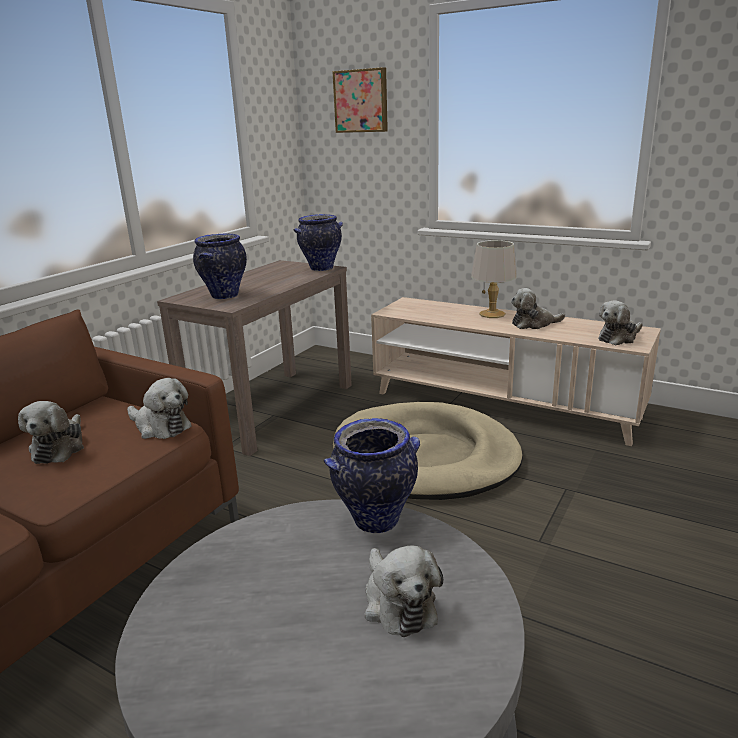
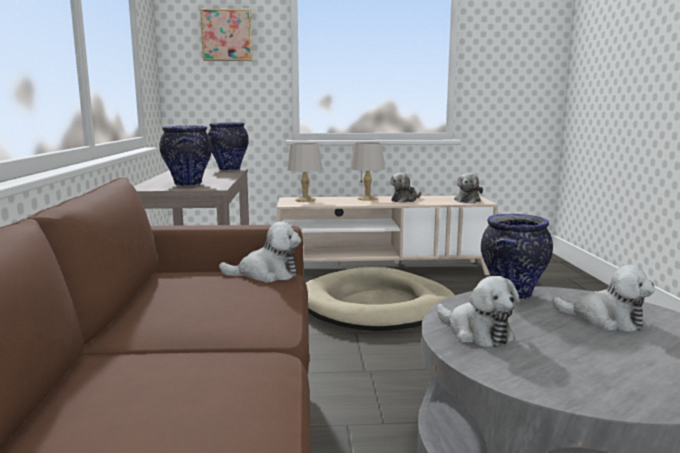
camera: 35 degrees left, 10 degrees down
plush toy [18,401,84,464] -> plush toy moved to [437,276,520,347]
none -> grey table lamp [288,143,323,202]

